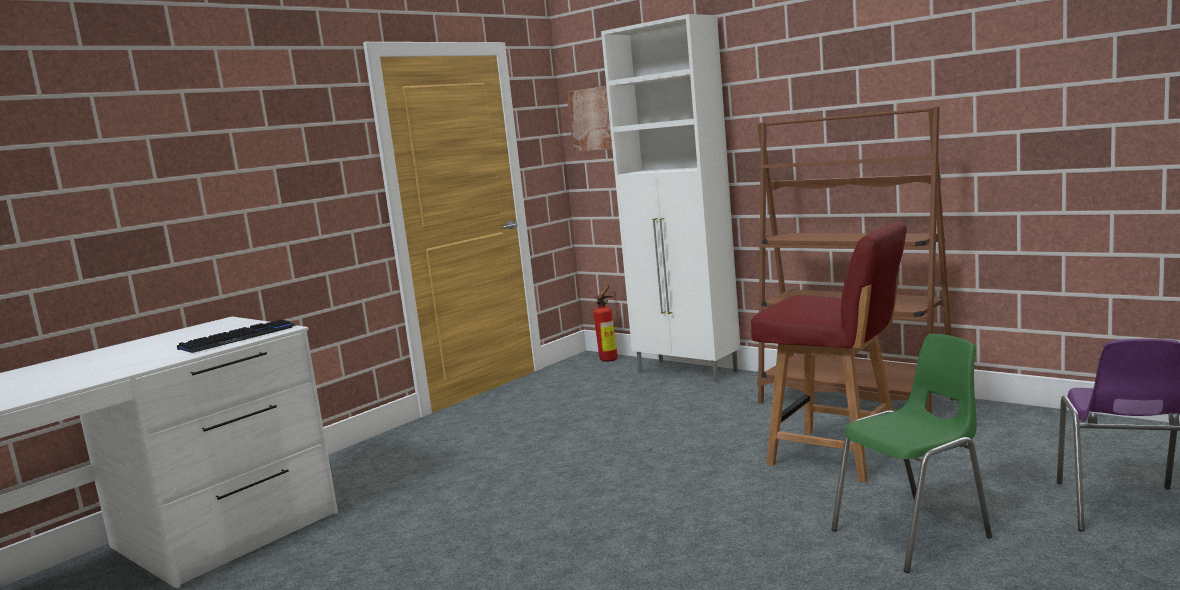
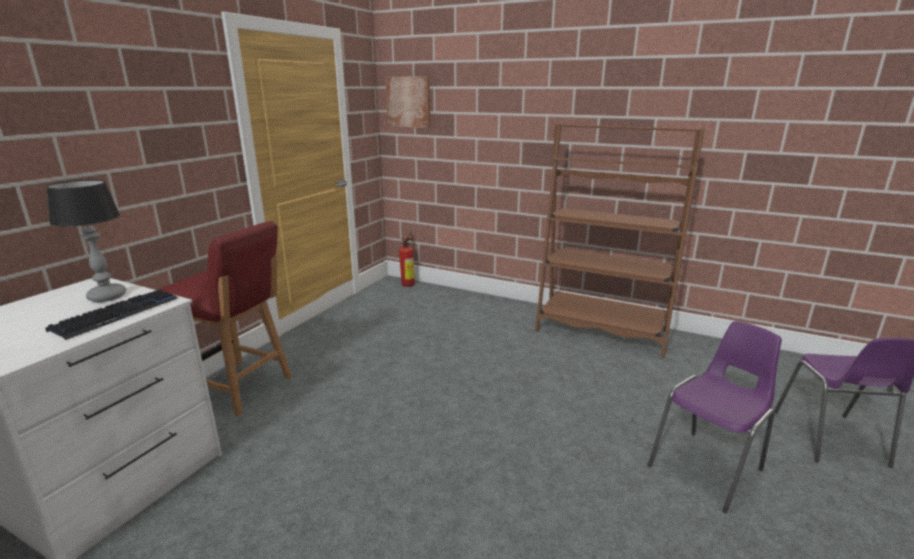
camera: 15 degrees left, 10 degrees up
white cabinet [601,14,741,383] -> none
red chair [751,221,907,483] -> red chair moved to [159,221,292,416]
green chair [831,334,992,573] -> purple chair [648,321,782,514]
none -> table lamp [46,180,126,302]

